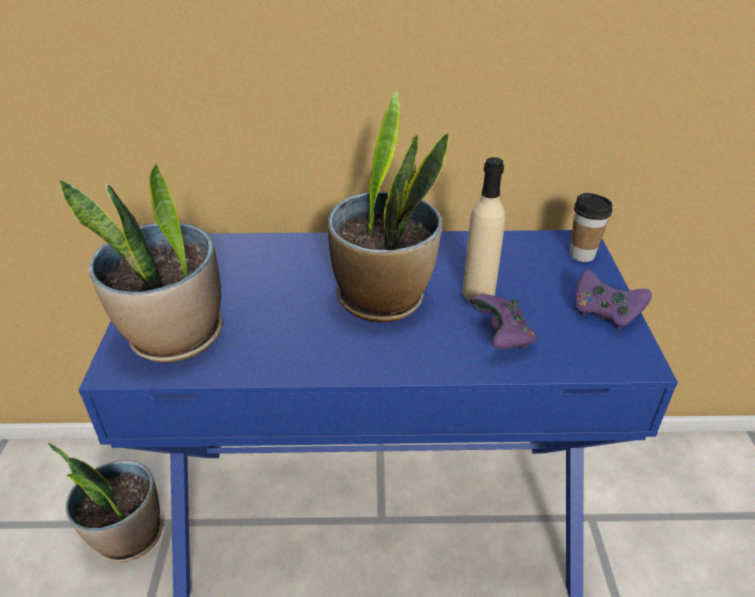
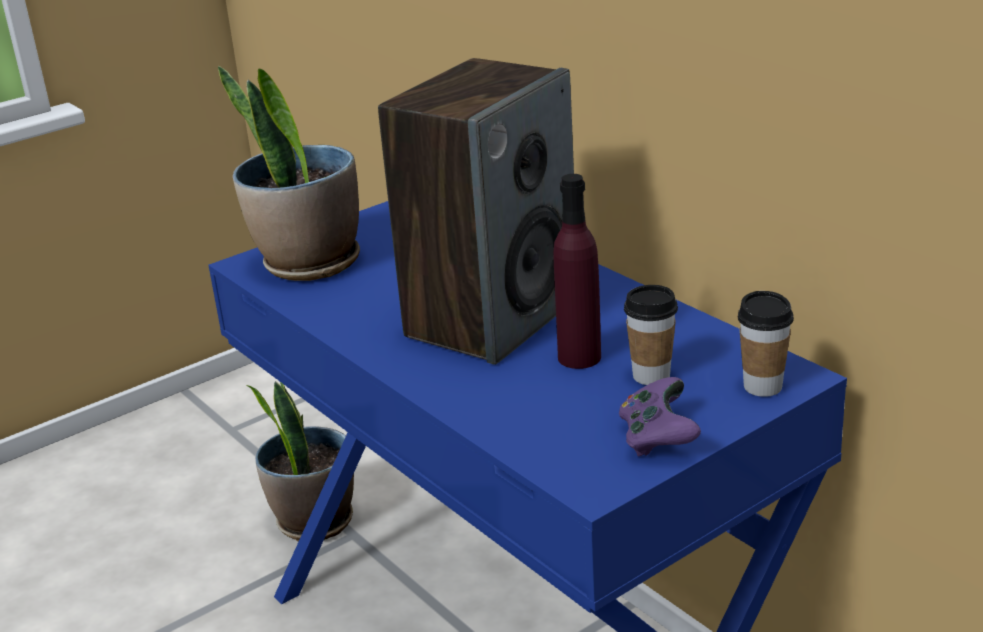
camera: 55 degrees right, 10 degrees down
potted plant [328,90,449,323] -> speaker [378,58,574,365]
beige bottle [462,157,505,301] -> purple bottle [553,174,601,369]
purple game controller [470,294,536,349] -> none
none -> cup [624,285,678,385]

